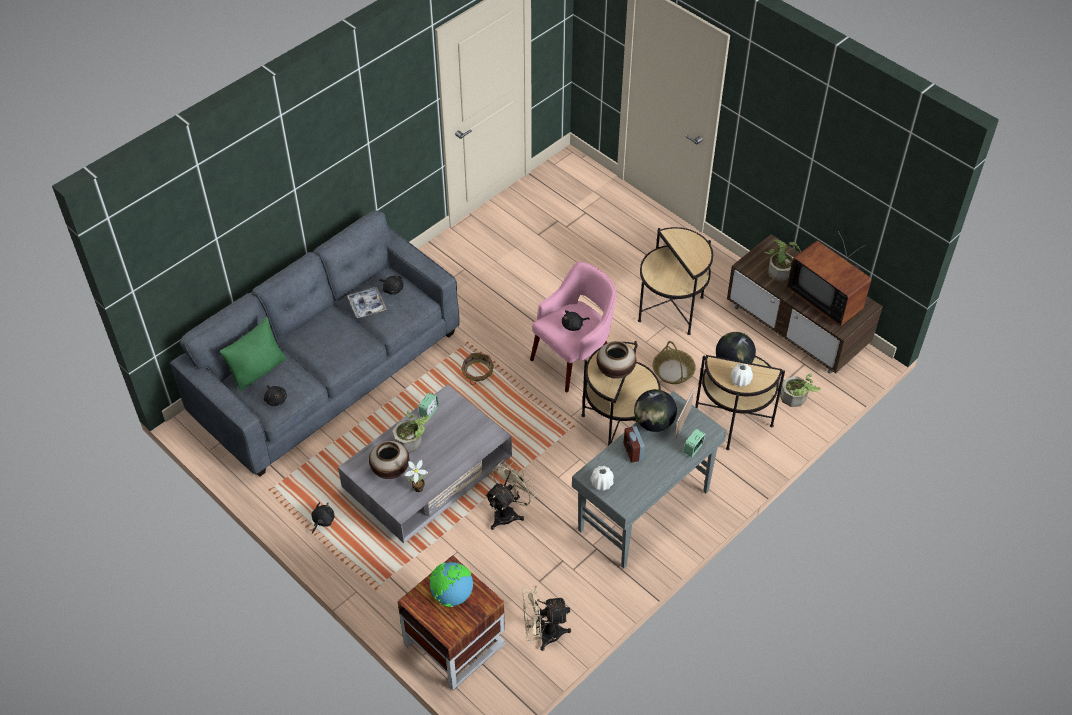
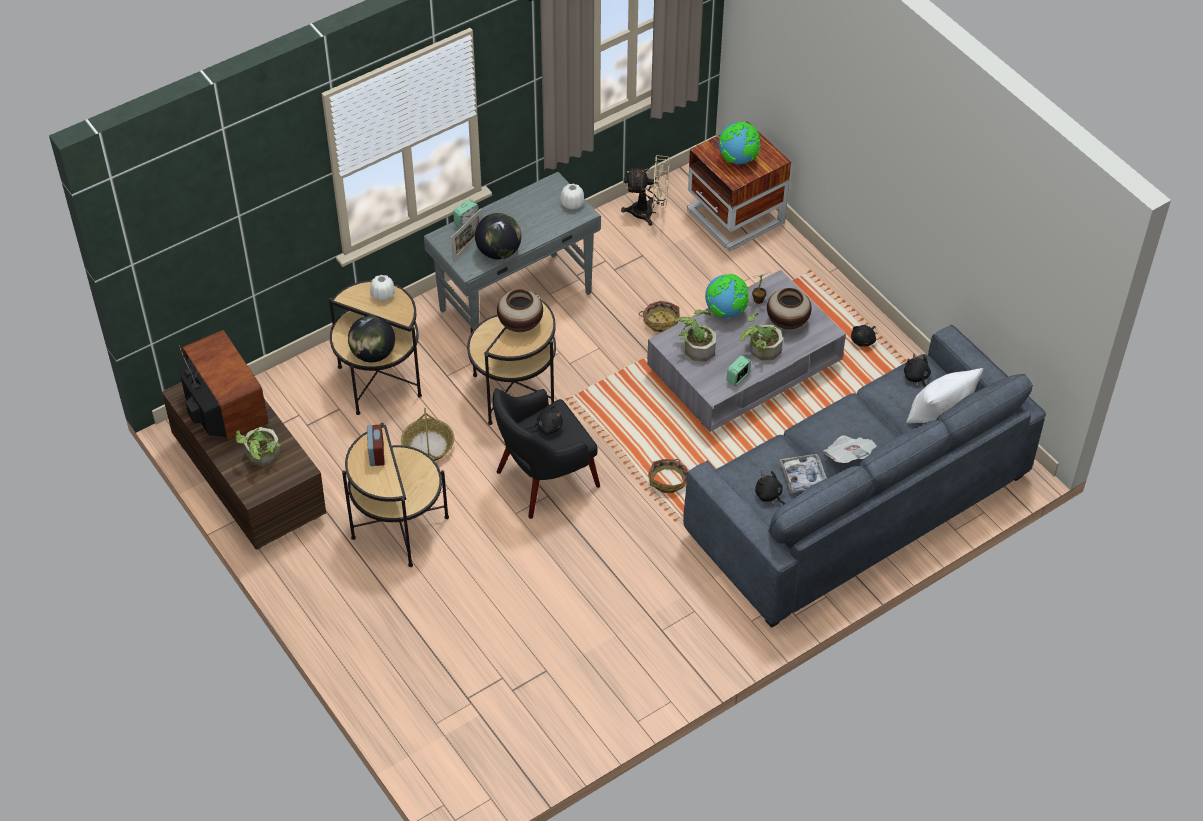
camera: 170 degrees left, 0 degrees up
green pillow [220,317,286,391] -> white pillow [906,368,983,423]
beige fan [485,460,538,530] -> basket [639,301,679,332]
pink armchair [530,262,617,392] -> black armchair [493,389,600,519]
alarm clock [624,426,644,463] -> alarm clock moved to [367,425,385,466]
potted plant [780,373,821,407] -> potted plant moved to [675,310,716,361]
none -> globe [705,274,749,318]
none -> newspaper [824,435,877,463]

